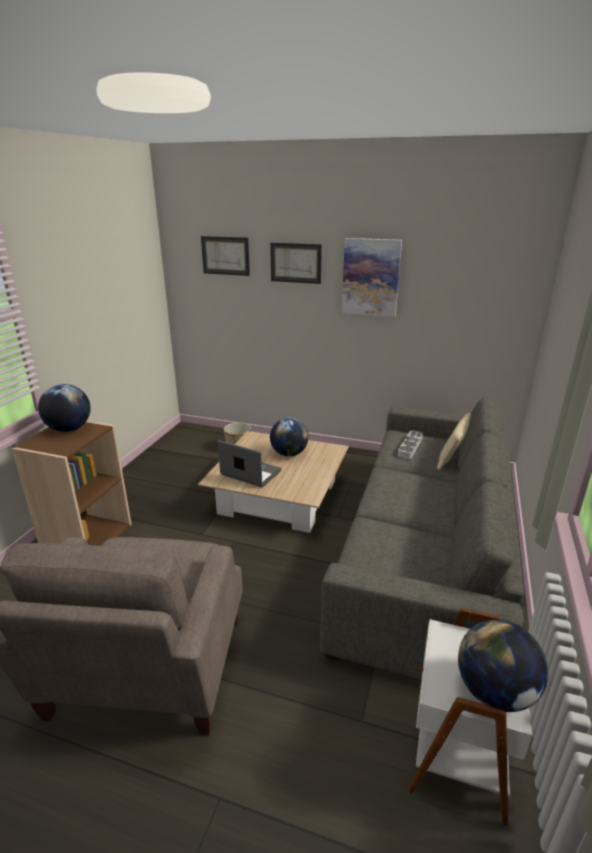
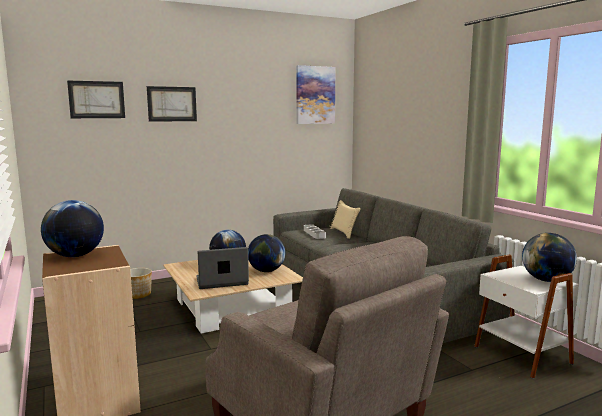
camera: 45 degrees left, 15 degrees down
picture [342,238,402,317] -> picture moved to [296,65,336,124]
none -> globe [248,234,285,272]

